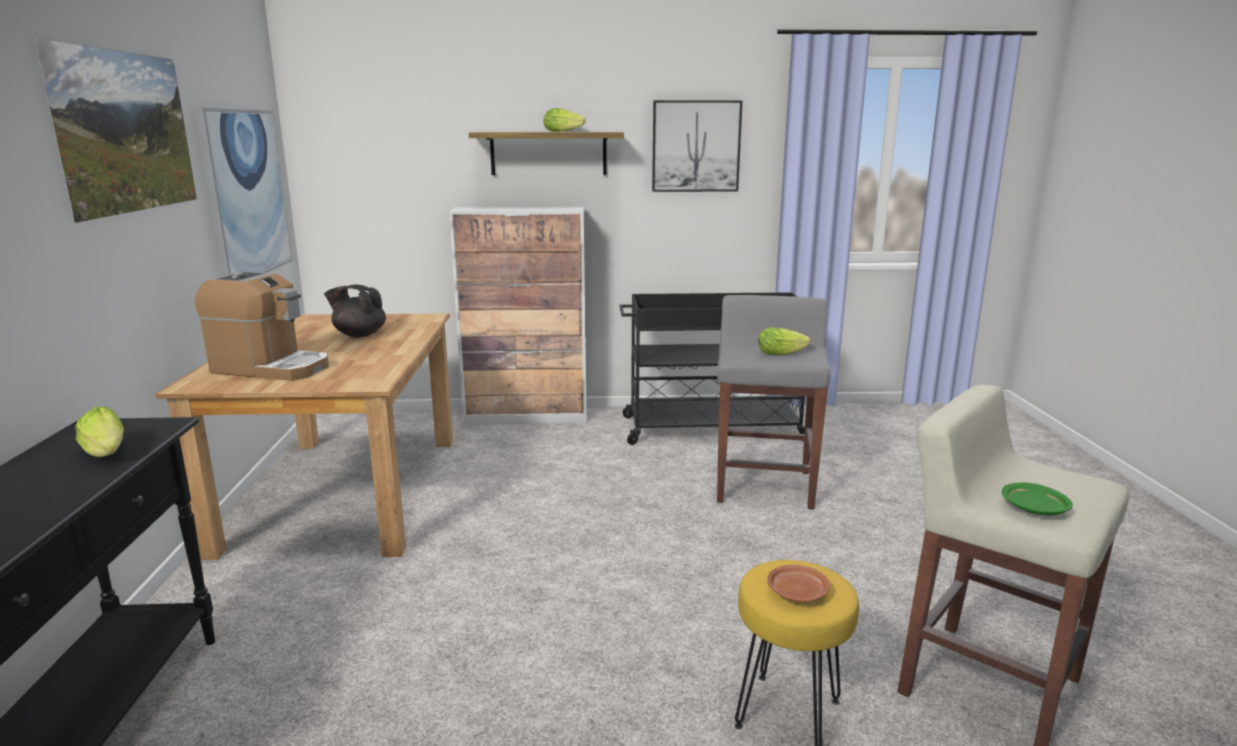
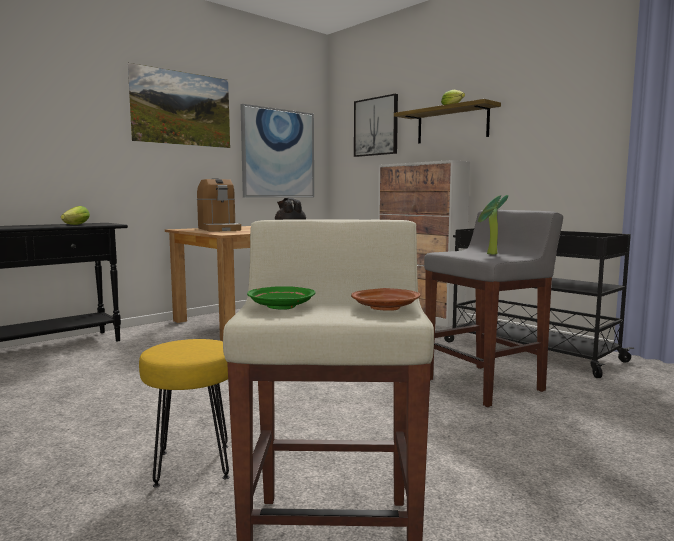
camera: 50 degrees right, 10 degrees down
picture [652,100,742,192] -> picture moved to [354,94,398,157]
lettuce [758,327,810,355] -> potted plant [478,195,508,255]
brown plate [767,565,830,602] -> brown plate moved to [351,288,420,311]

